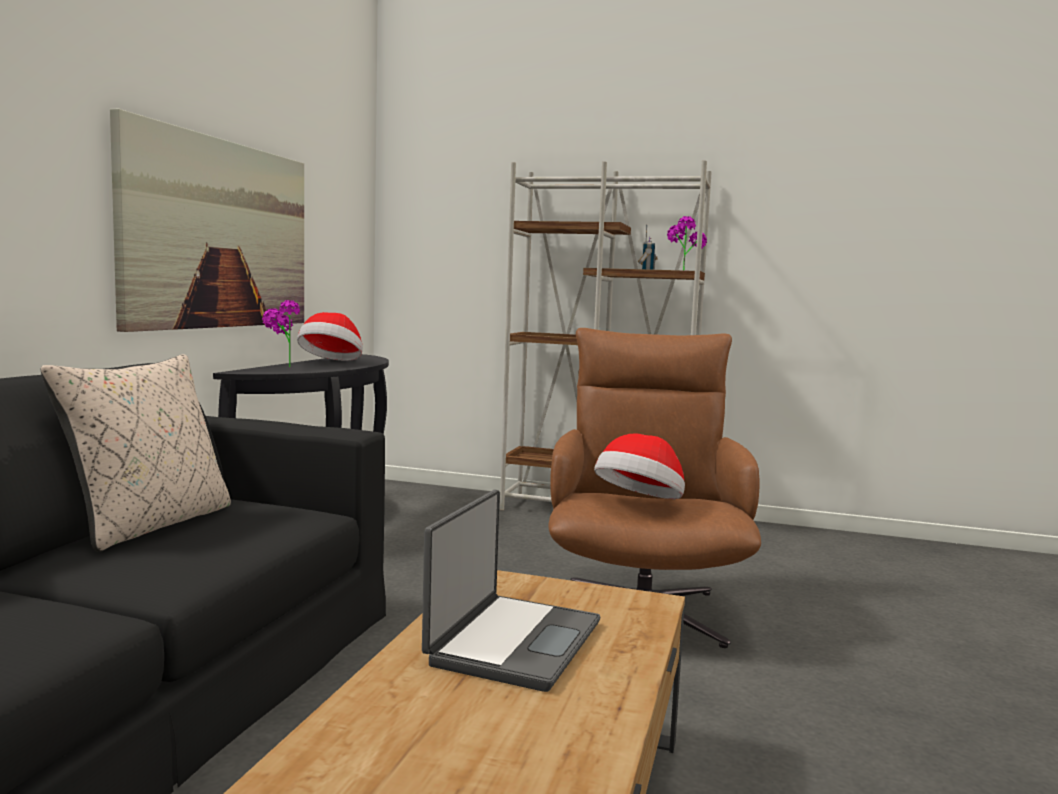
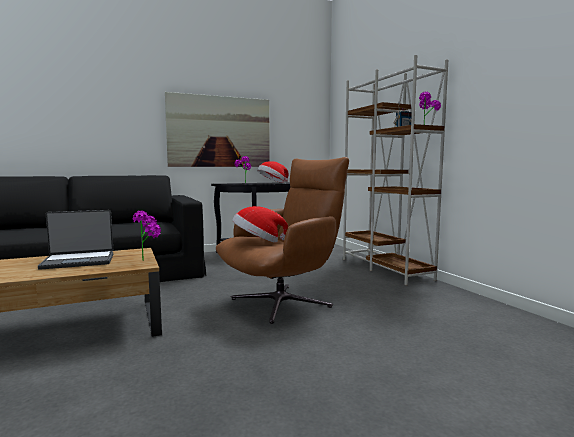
camera: 50 degrees right, 0 degrees up
beige pillow [40,354,231,552] -> none
none -> potted plant [132,211,161,261]

